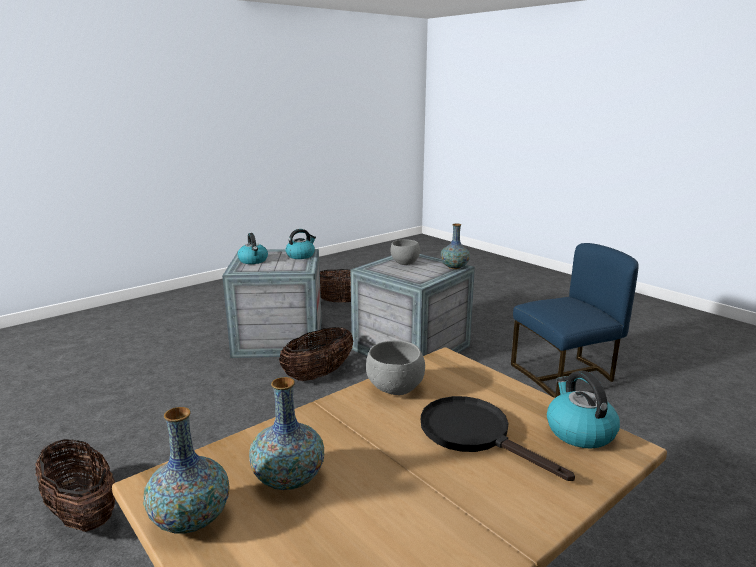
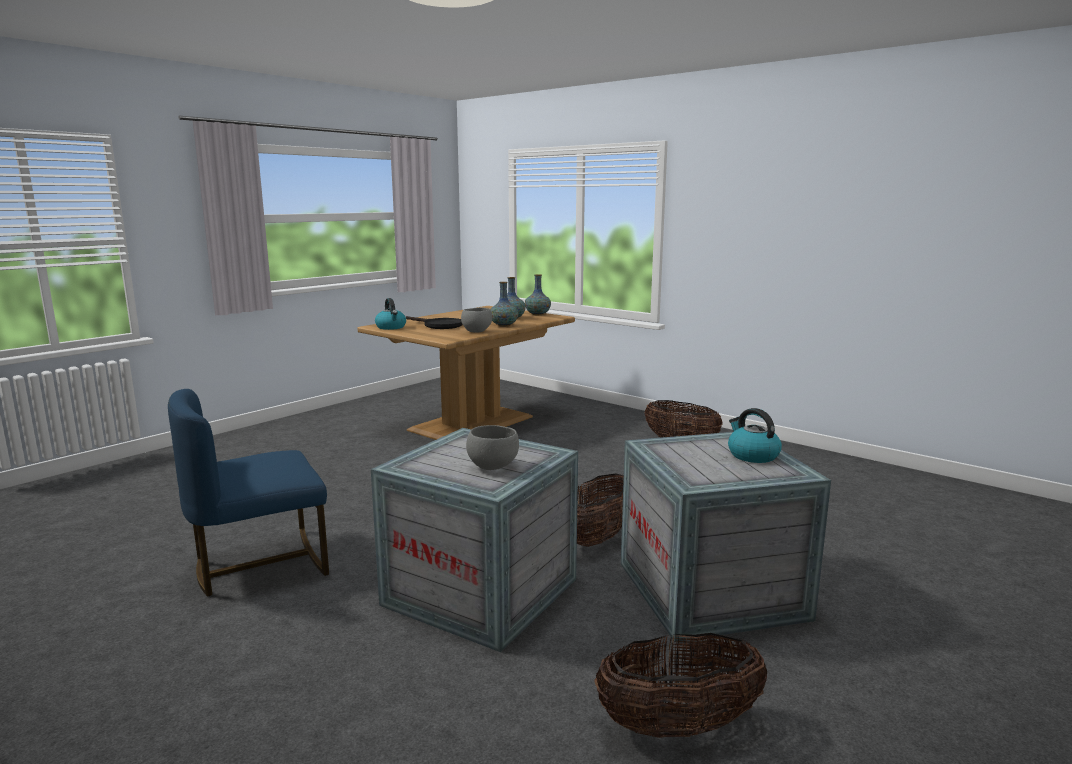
camera: 170 degrees right, 5 degrees down
kettle [285,229,316,259] -> none
vase [440,224,470,269] -> vase moved to [491,282,518,327]

